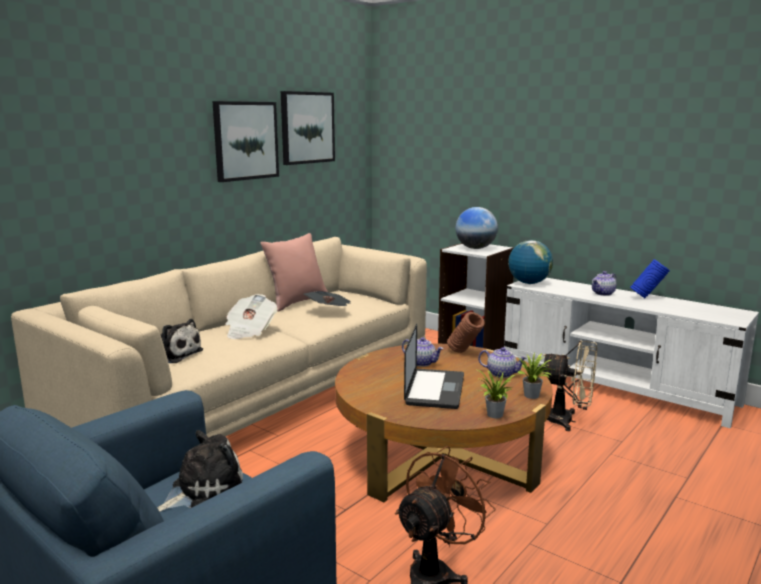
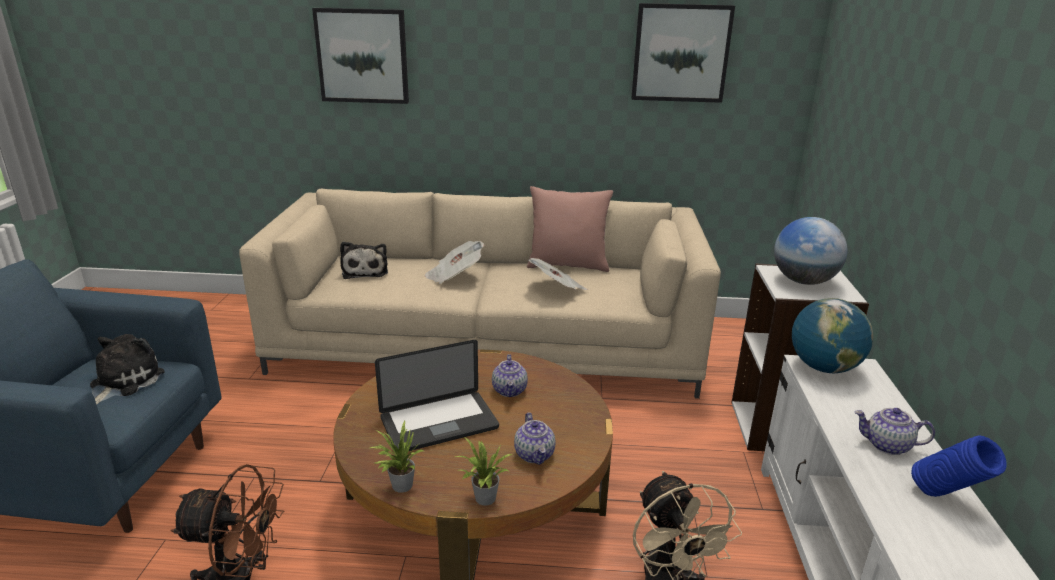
camera: 55 degrees right, 10 degrees up
plush toy [157,430,243,512] -> plush toy turned 90 degrees counterclockwise [90,334,165,405]
picture [212,101,279,182] -> picture moved to [312,8,409,104]
brown vase [447,312,485,353] -> none

